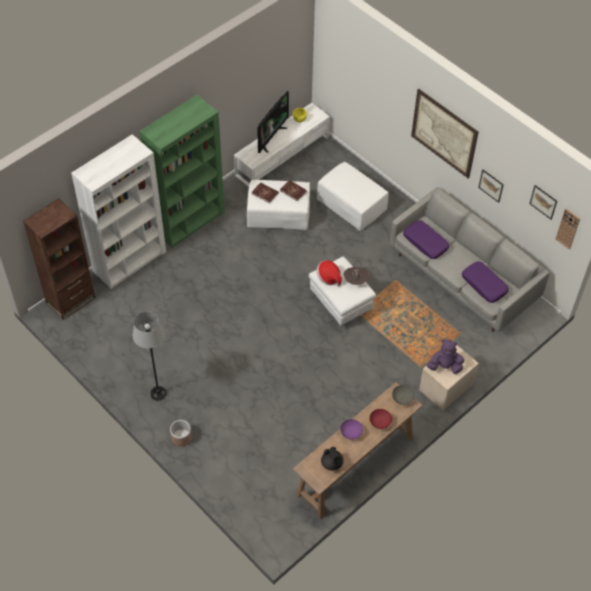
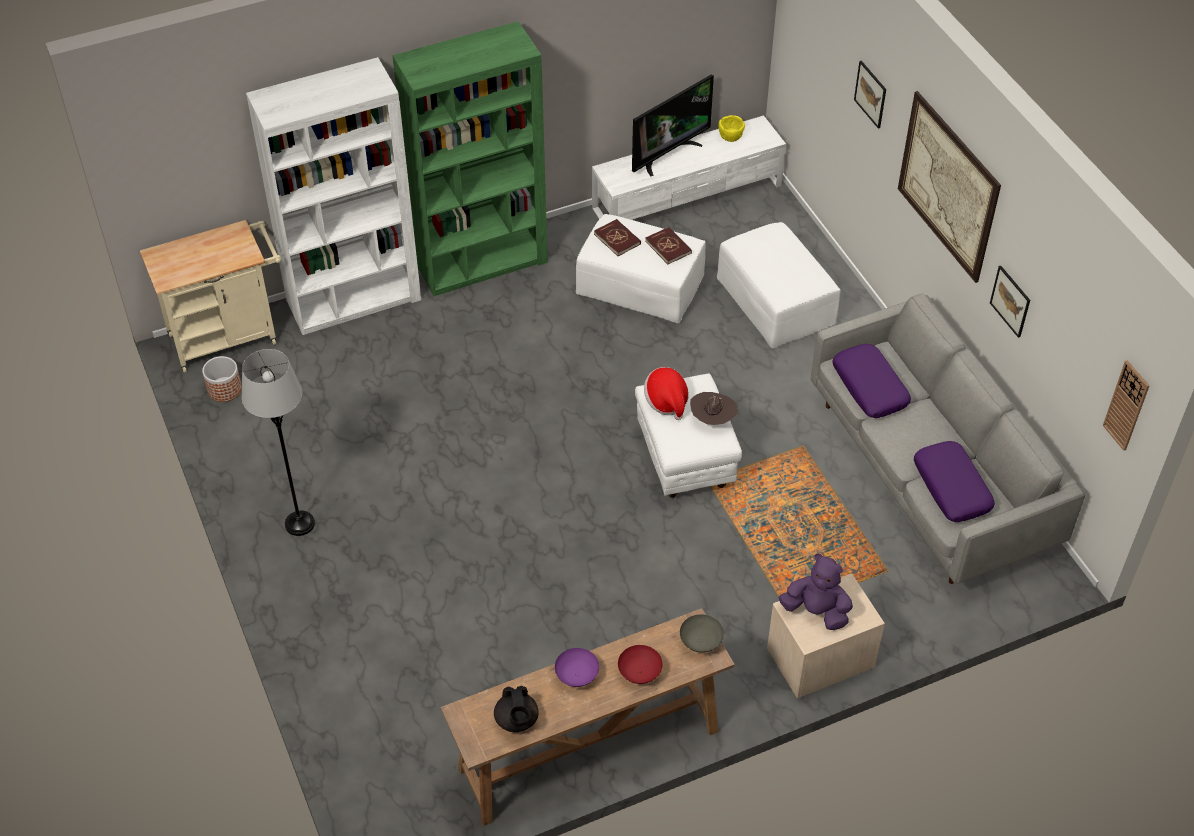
camera: 20 degrees right, 5 degrees down
brown bookcase [23,199,96,320] -> beige cart [140,220,281,373]
planter [170,420,192,447] -> planter moved to [202,356,242,402]
picture [530,185,557,219] -> picture moved to [854,61,886,129]

